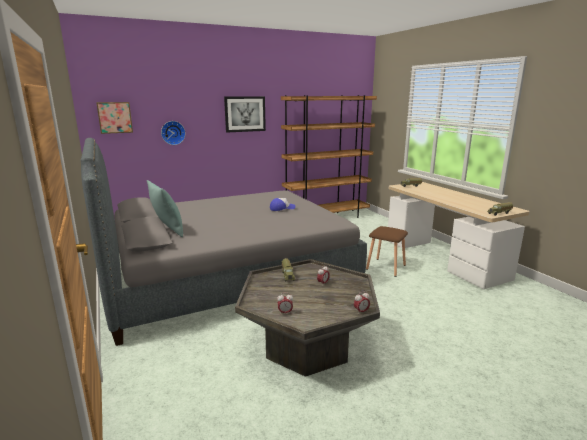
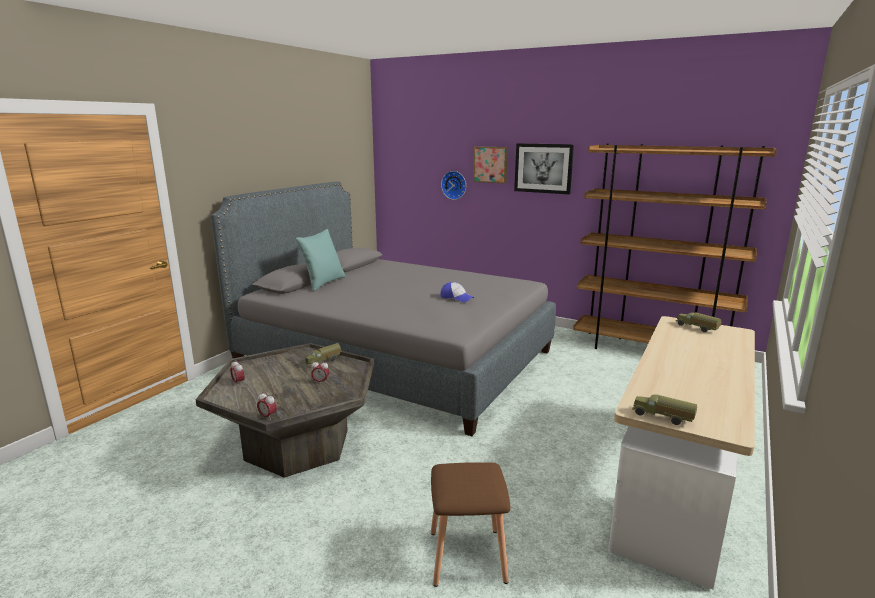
camera: 55 degrees right, 0 degrees up
picture [96,102,133,134] -> picture moved to [473,146,508,184]
brown stool [366,226,408,277] -> brown stool moved to [431,462,511,587]

